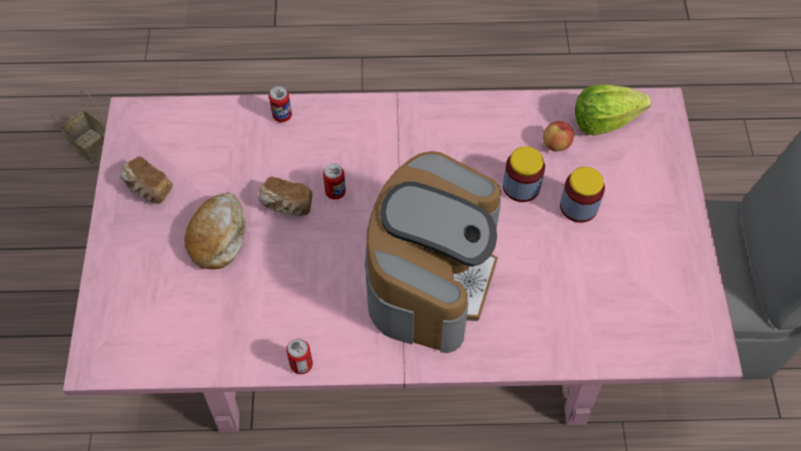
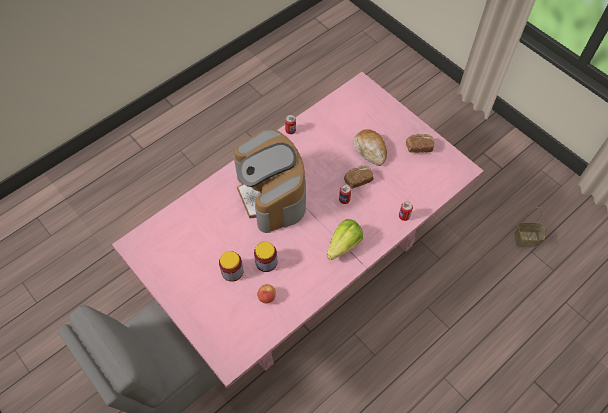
camera: 140 degrees right, 0 degrees up
lettuce [575,84,651,135] -> lettuce moved to [327,219,363,260]

